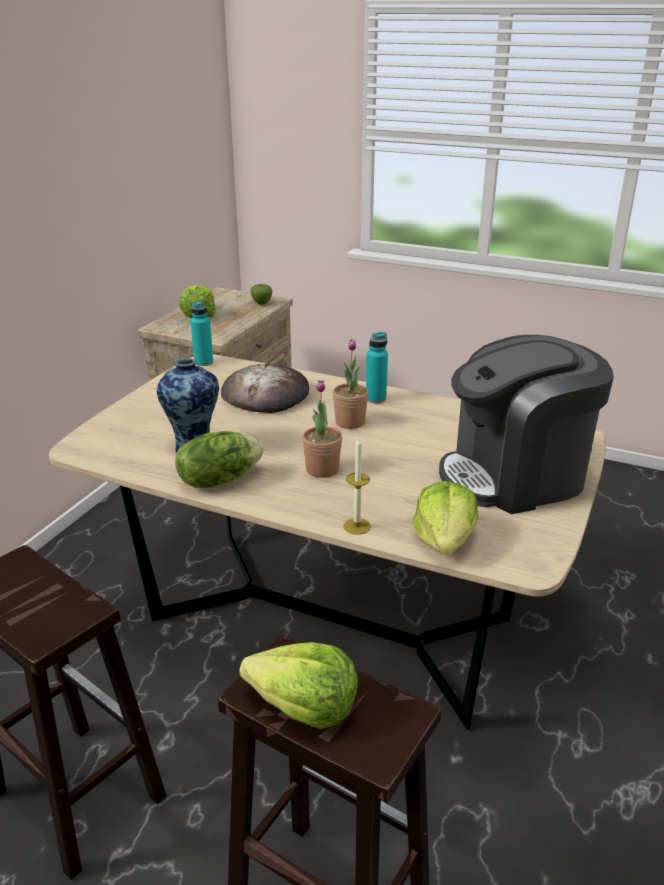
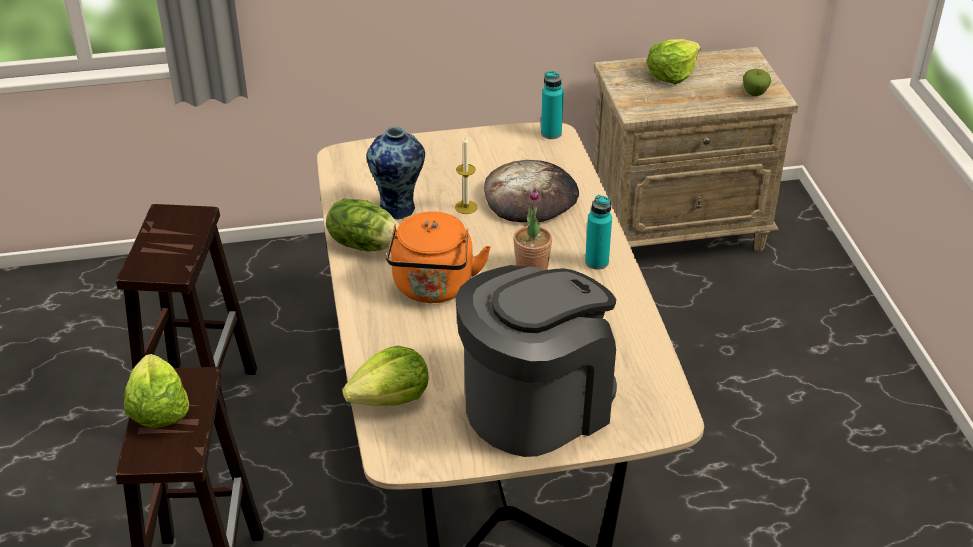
camera: 55 degrees right, 10 degrees up
potted plant [302,380,342,478] -> orange kettle [386,211,491,303]
candle [344,437,371,535] -> candle moved to [455,136,478,214]
coffee machine [439,335,614,514] -> coffee machine turned 105 degrees clockwise [456,265,617,457]

